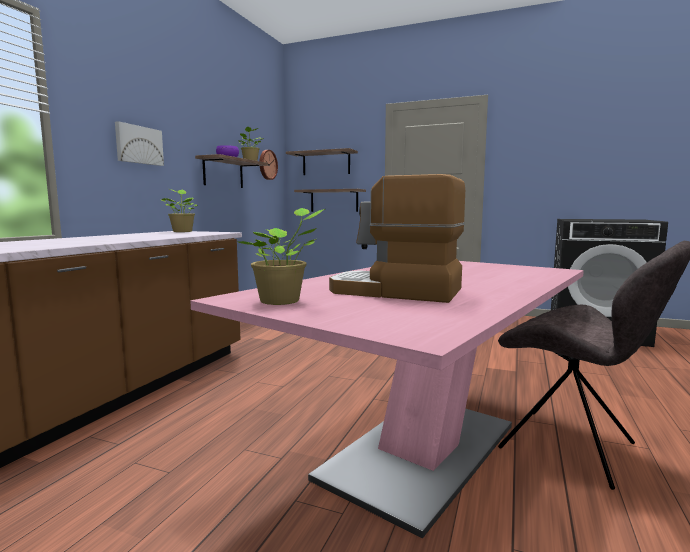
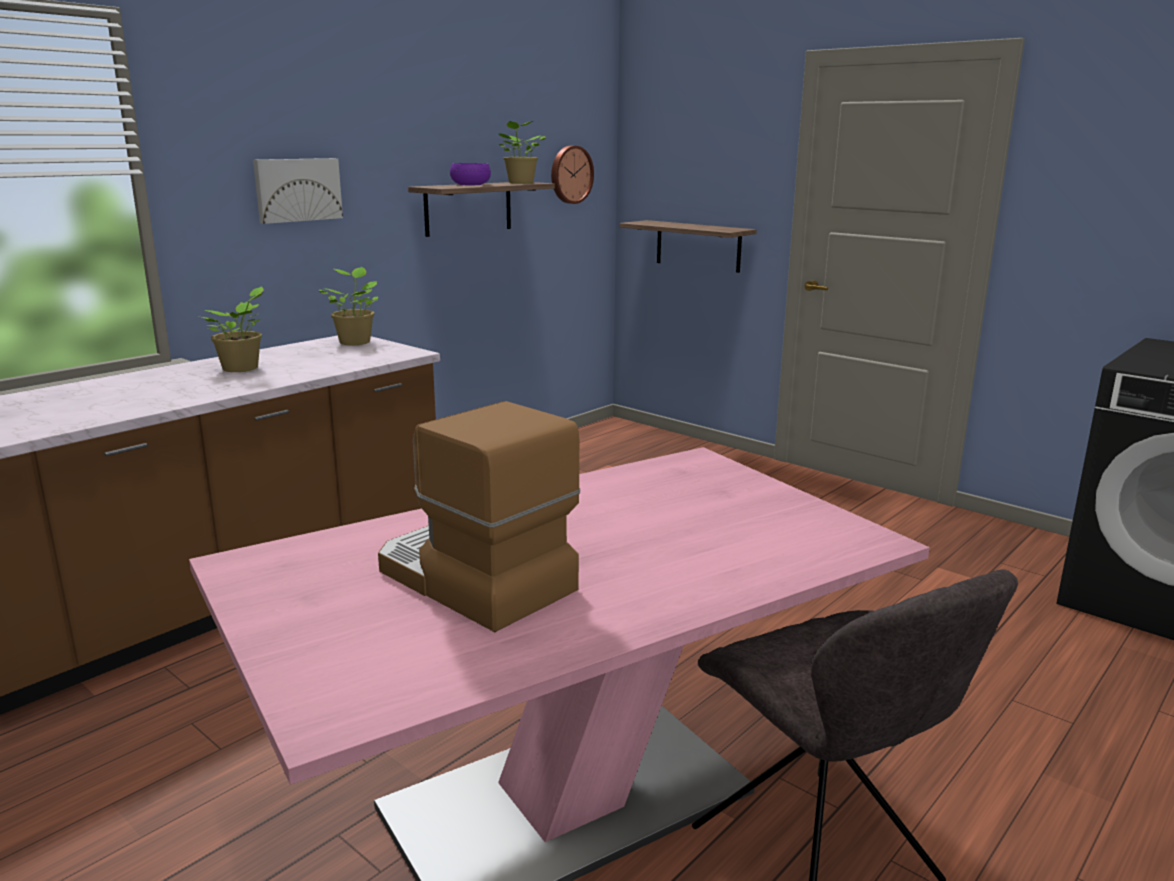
camera: 20 degrees right, 10 degrees up
potted plant [239,208,325,305] -> potted plant moved to [202,286,264,372]
shelf [286,148,358,175] -> none

